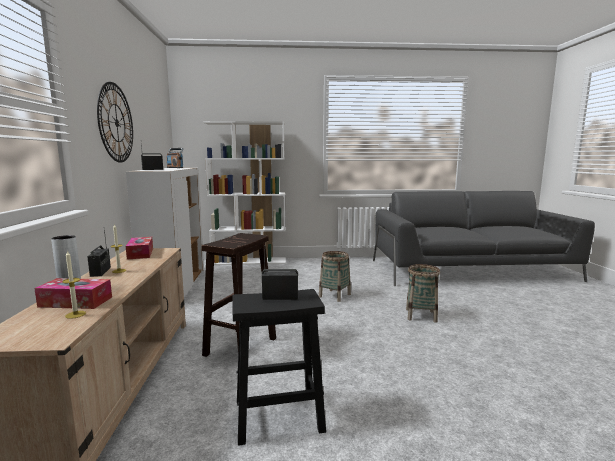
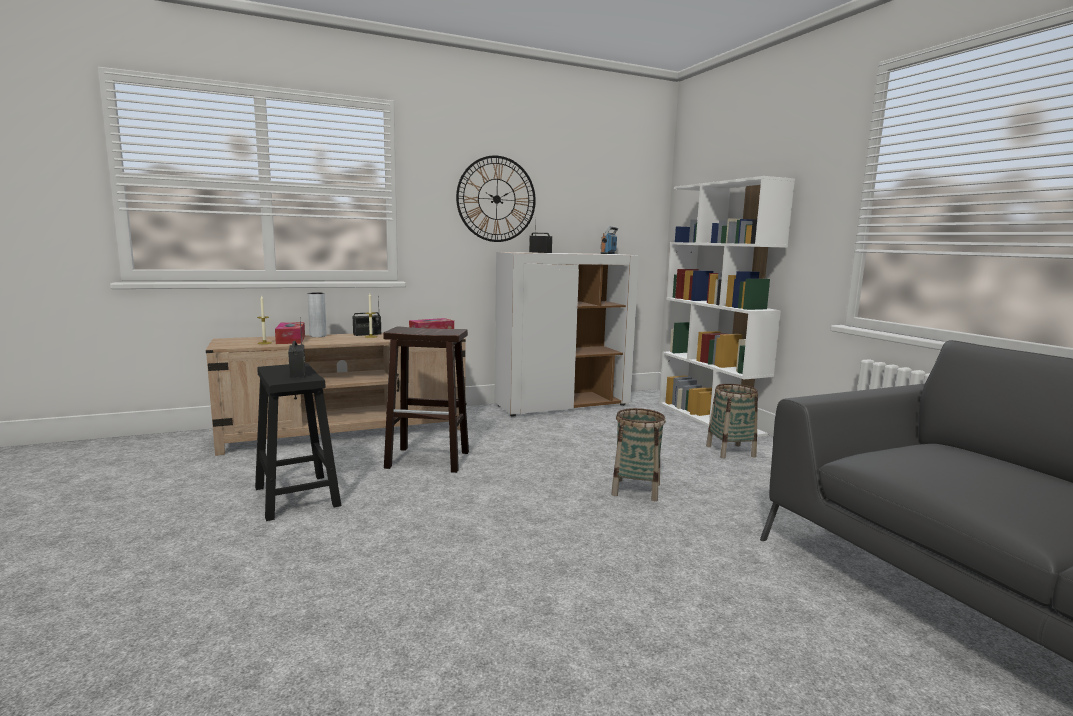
camera: 70 degrees right, 0 degrees up
basket [406,264,440,322] -> basket moved to [706,384,758,458]

